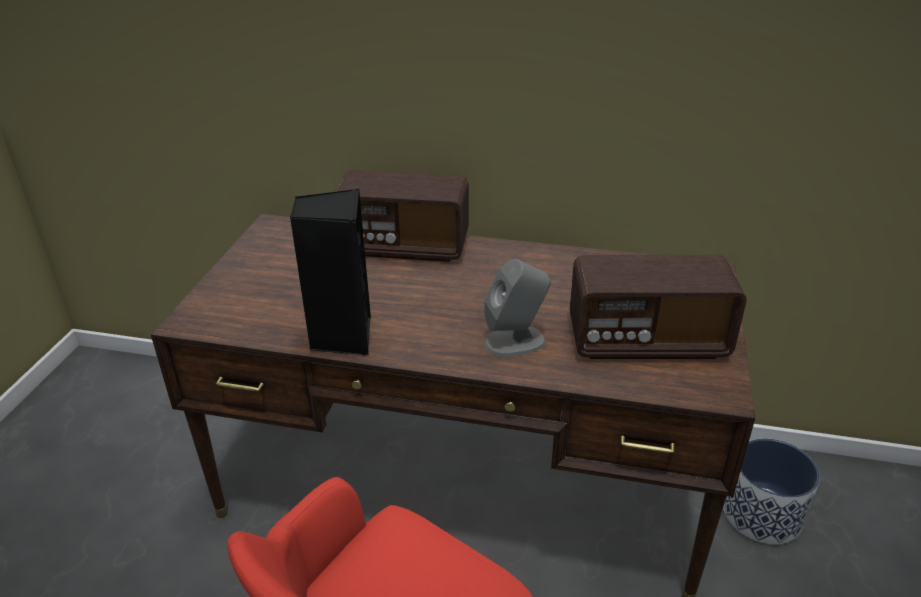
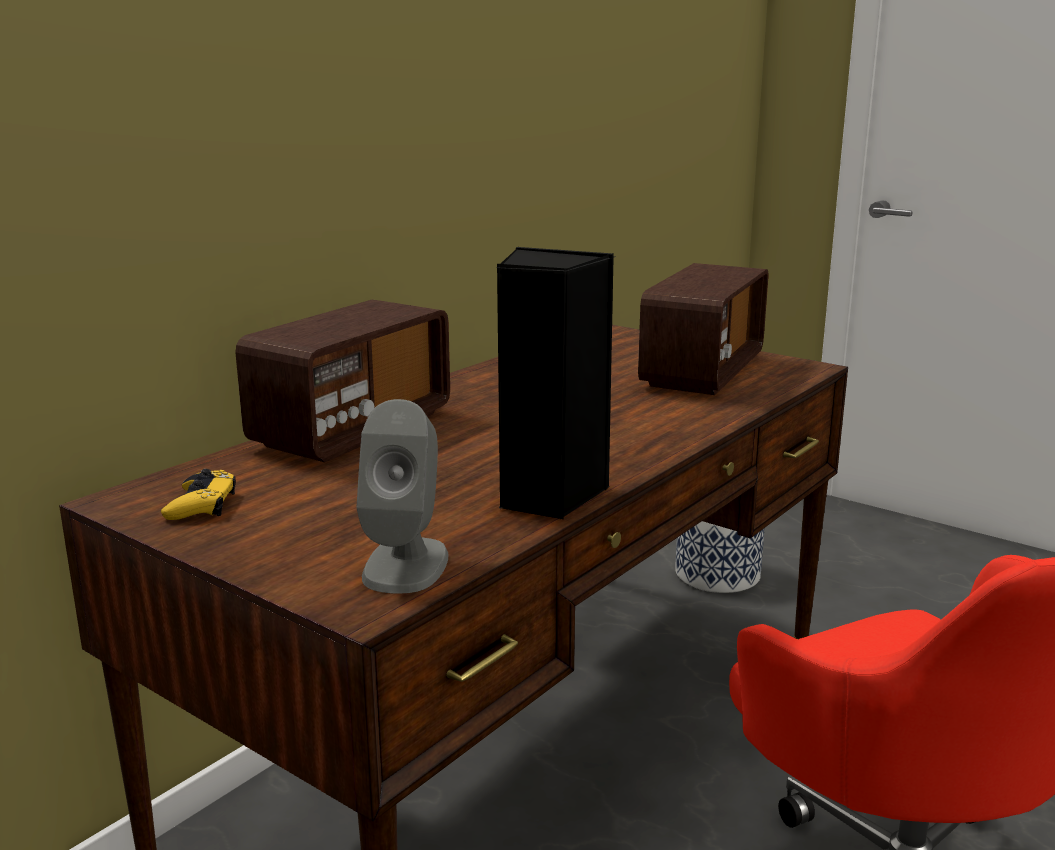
camera: 65 degrees left, 15 degrees down
grey speaker [484,259,551,357] -> grey speaker moved to [356,399,448,594]
none -> yellow game controller [161,469,236,520]

